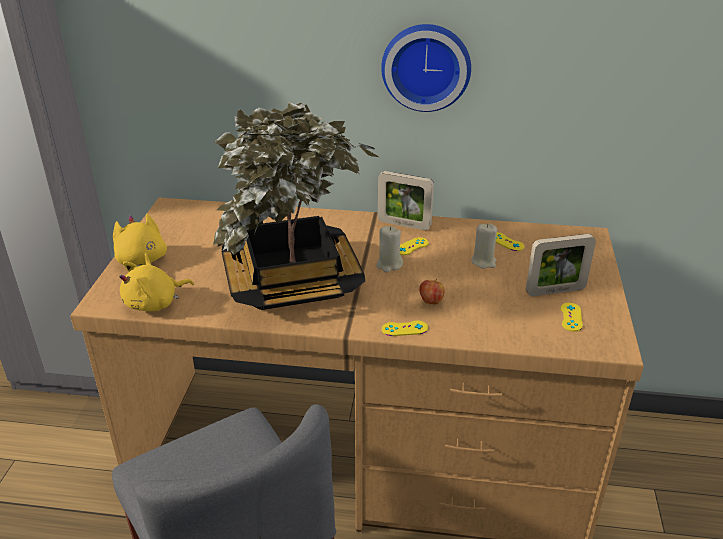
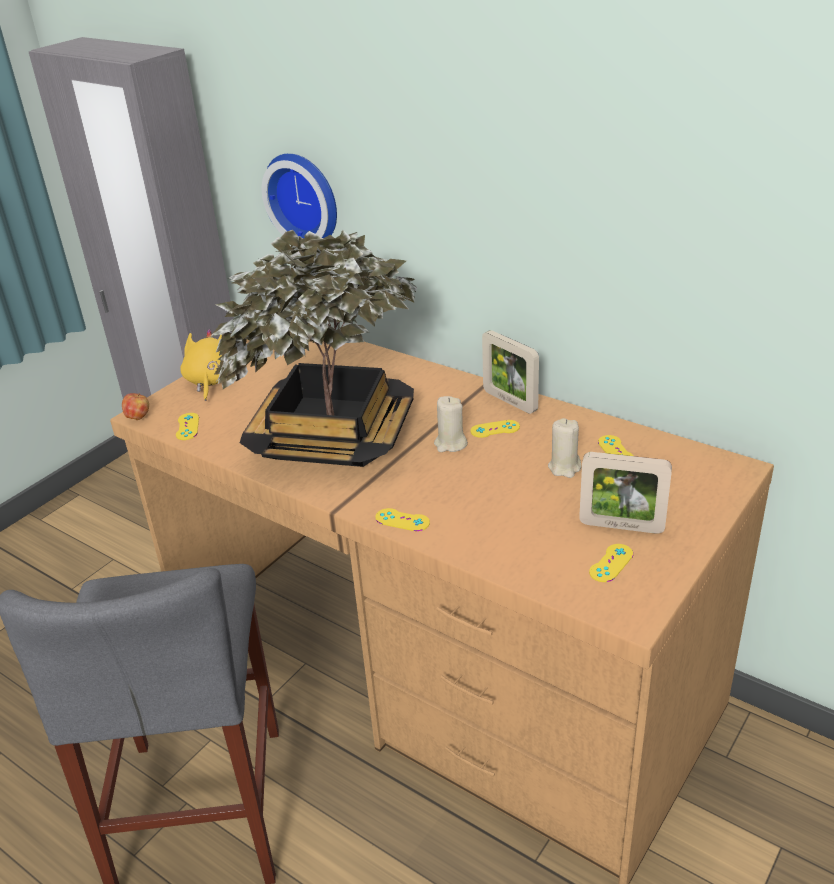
camera: 30 degrees right, 0 degrees up
yellow plush toy [119,261,194,311] -> yellow game controller [176,413,199,440]
wall clock [381,24,471,112] -> wall clock moved to [262,154,337,238]
apple [419,279,445,304] -> apple moved to [122,393,149,420]

